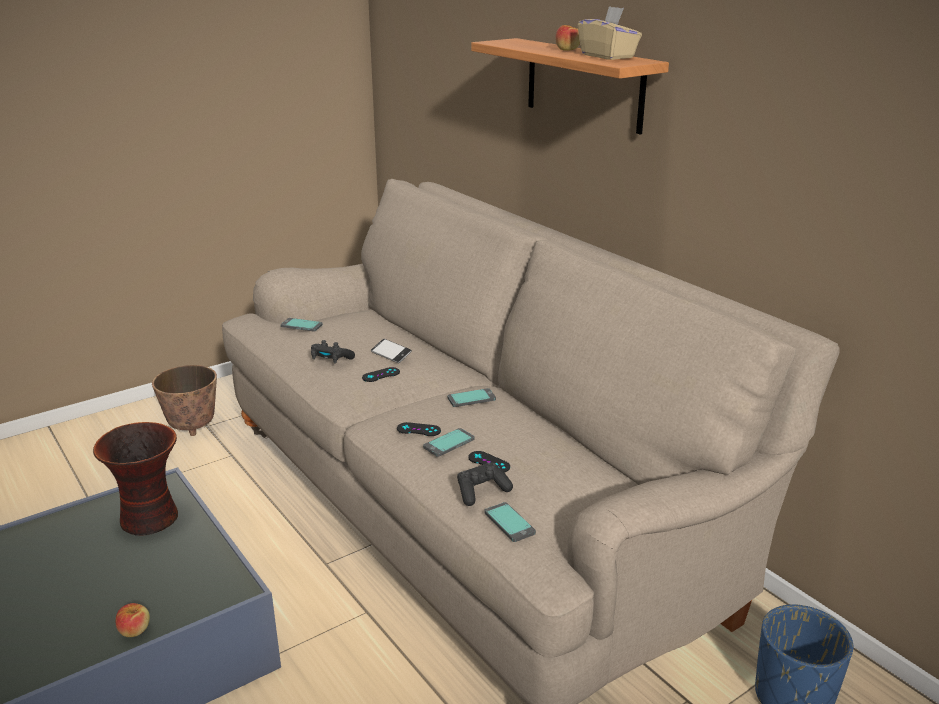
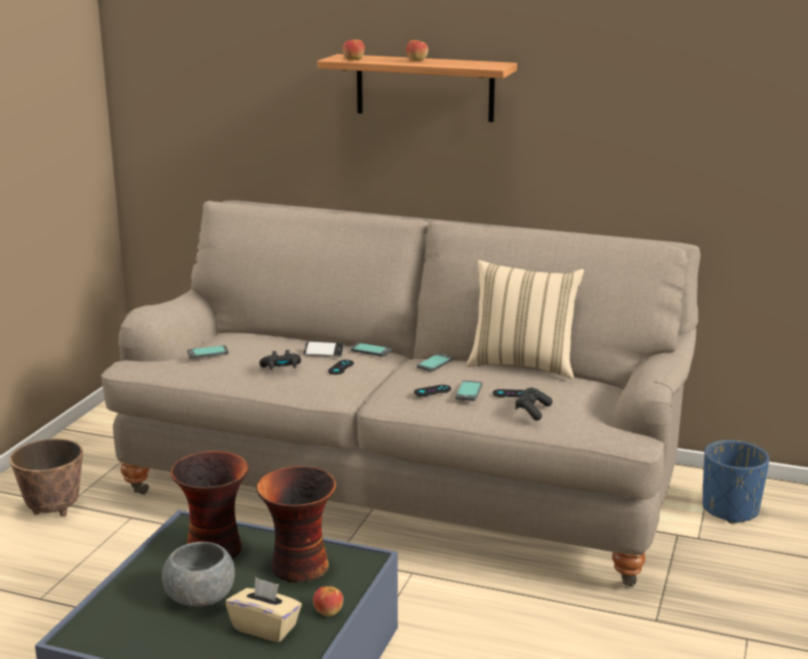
camera: 35 degrees left, 5 degrees down
phone [484,502,536,542] -> phone moved to [350,343,392,357]
beige tissue box [578,6,642,60] -> beige tissue box moved to [226,577,302,642]
none -> grey bowl [162,542,235,607]
none -> vase [256,466,336,583]
none -> apple [342,39,365,60]
none -> beige pillow [466,260,584,379]

